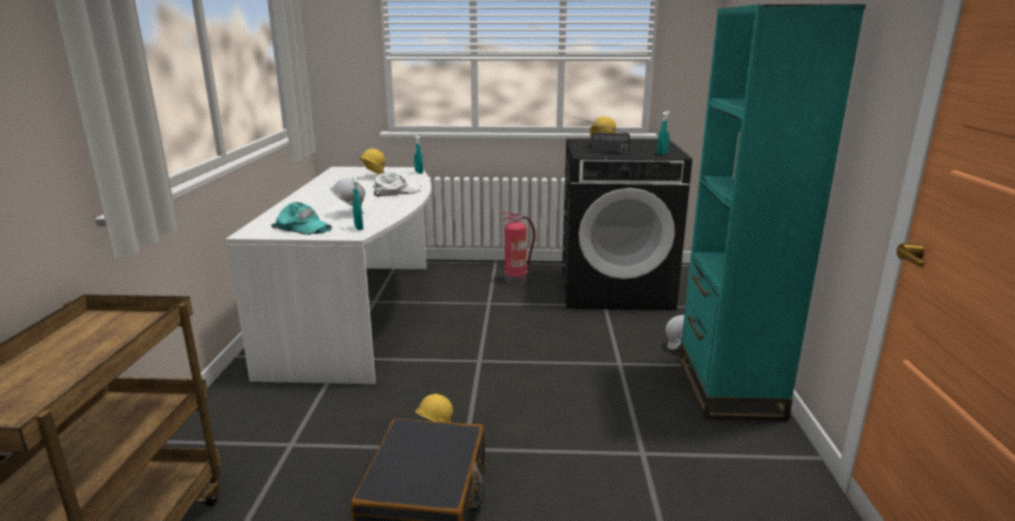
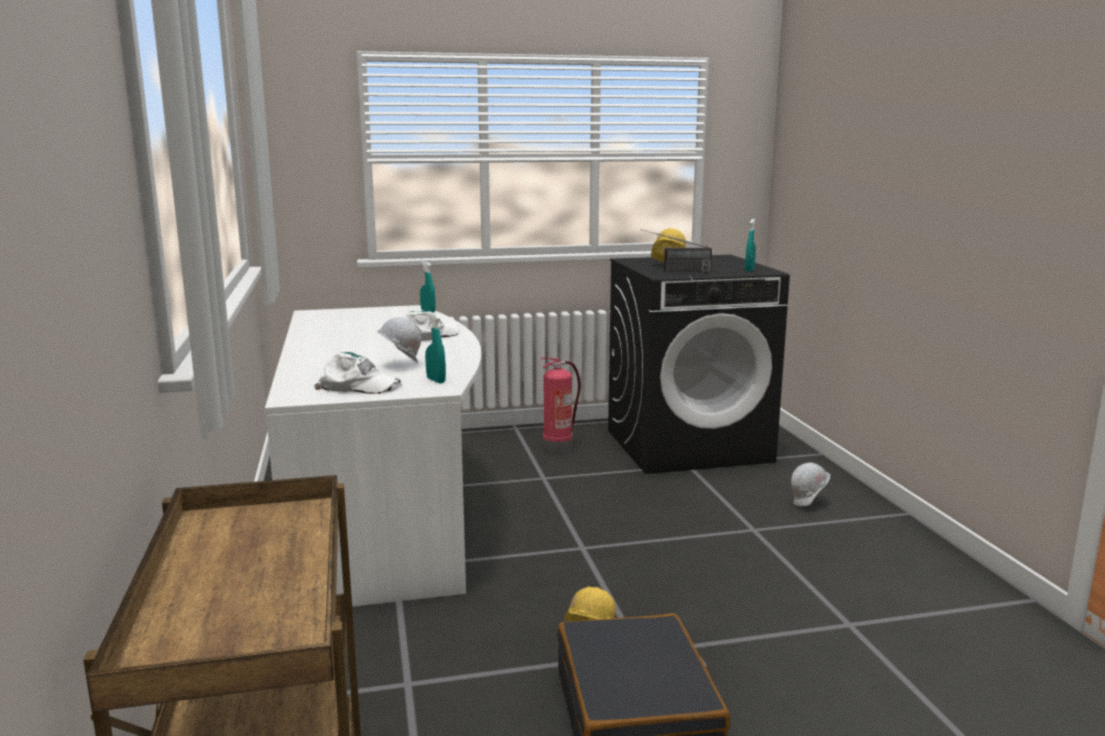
camera: 15 degrees left, 5 degrees down
turquoise cap [271,202,332,235] -> white cap [314,352,402,394]
yellow hard hat [359,148,385,174] -> none
turquoise bookcase [679,4,866,421] -> none

